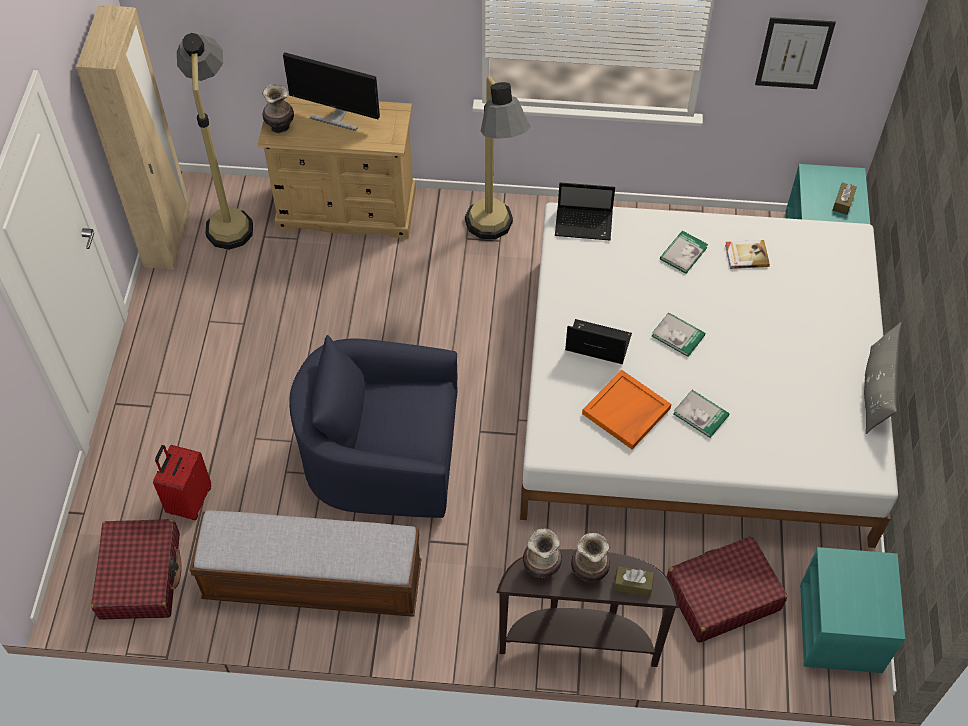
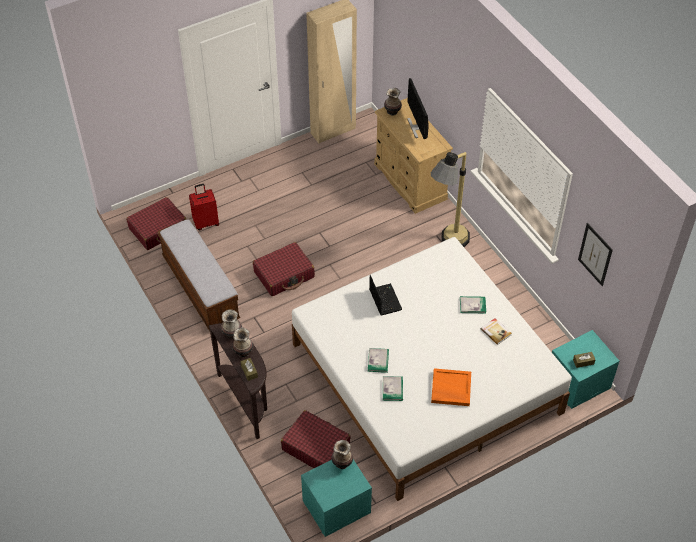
camera: 55 degrees right, 5 degrees down
floor lamp [177,33,253,250] -> none
blue armchair [289,335,457,518] -> red suitcase [253,242,315,296]
laptop [555,182,615,241] -> none
orange tray [582,370,671,449] -> orange tray moved to [431,368,471,406]
book [652,312,705,357] -> book moved to [383,376,403,401]
grey pillow [864,322,902,434] -> none
none -> vase [332,440,353,469]

